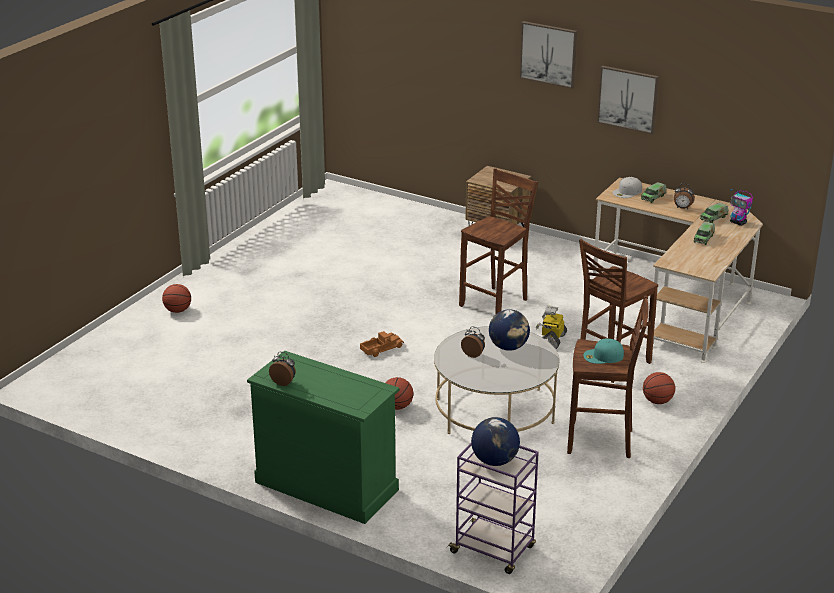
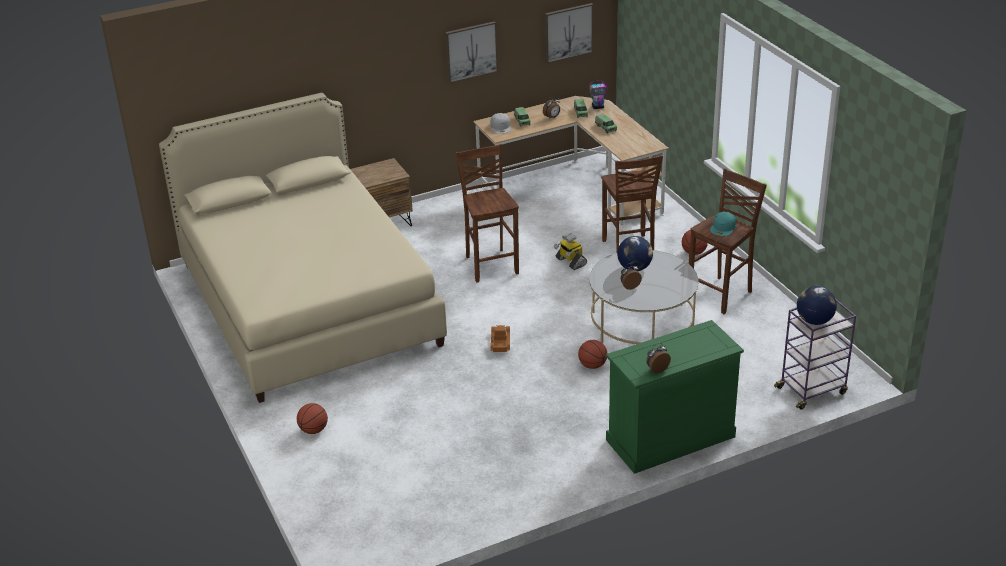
camera: 55 degrees left, 5 degrees up
picture [520,21,577,89] -> picture moved to [545,3,593,63]
none -> beige bed [159,93,447,403]

